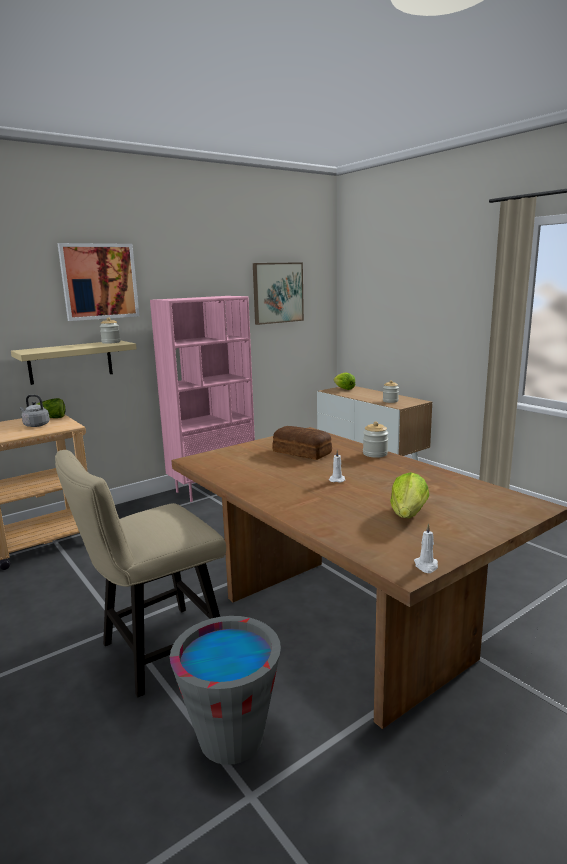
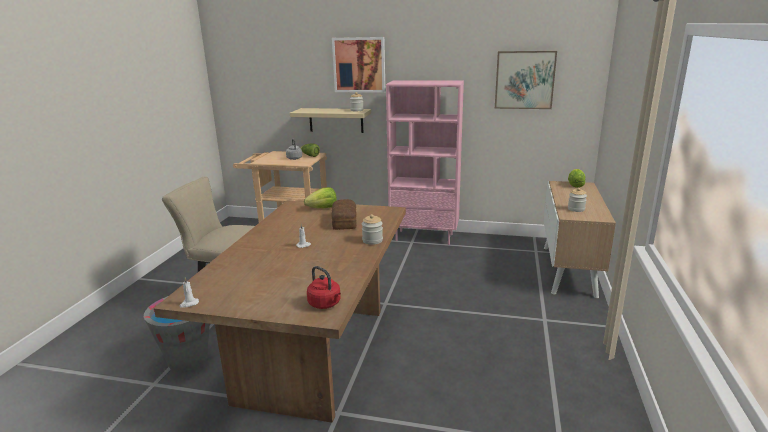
camera: 50 degrees right, 5 degrees up
lettuce [390,472,429,518] -> lettuce moved to [304,187,337,208]
none -> red kettle [307,266,341,309]

